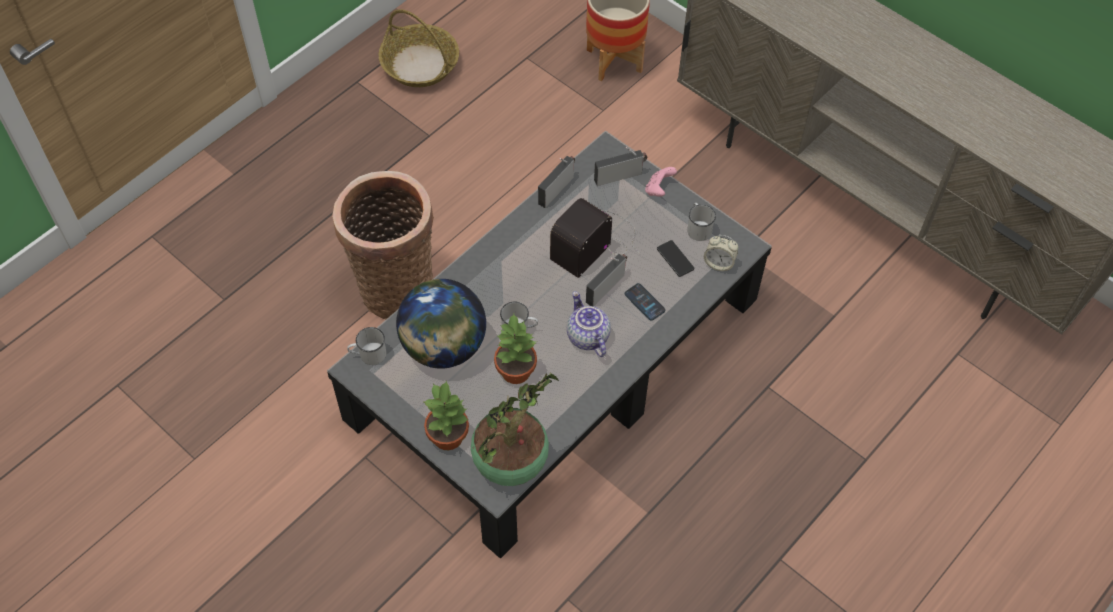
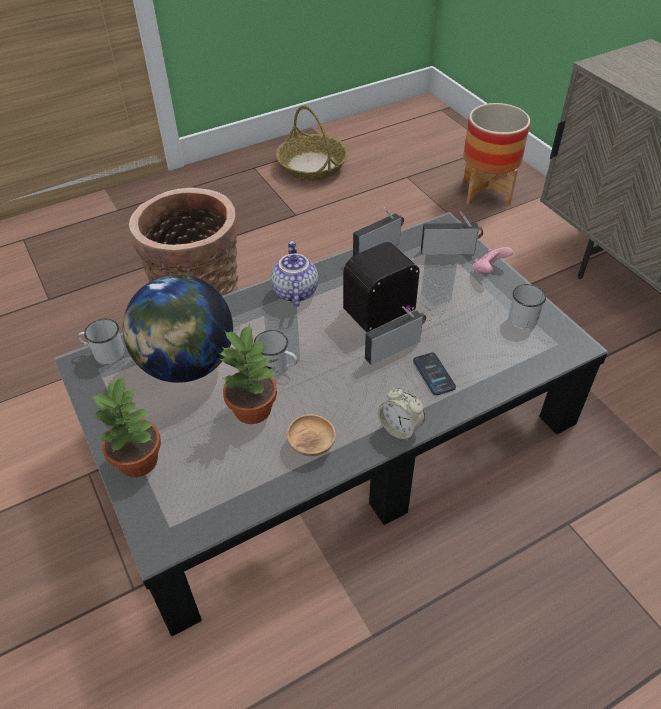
camera: 20 degrees right, 10 degrees down
potted plant [471,372,559,486] -> none
teapot [567,291,611,357] -> teapot moved to [271,241,318,307]
phone [657,240,694,277] -> none
alarm clock [704,235,738,271] -> alarm clock moved to [378,387,425,441]
none -> brown bowl [287,414,336,456]

